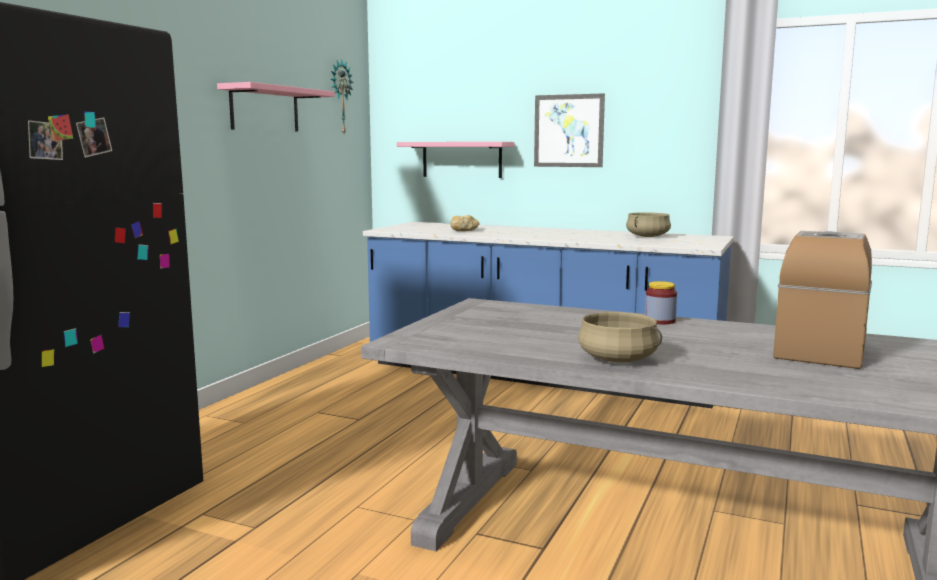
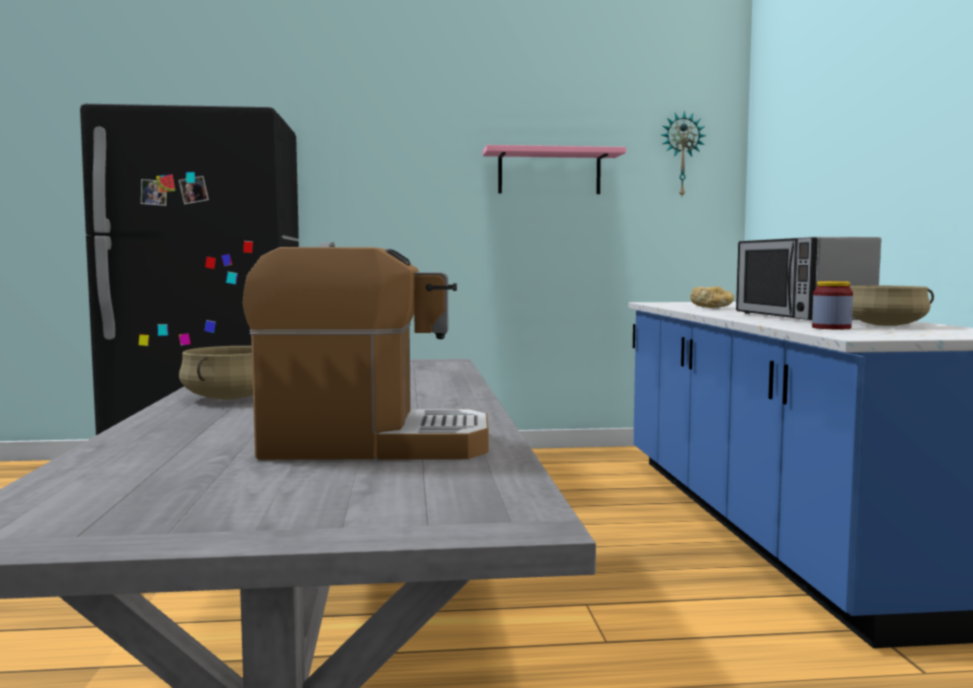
camera: 60 degrees right, 5 degrees down
pink shelf [397,142,515,178] -> none
picture [534,93,605,167] -> none
jar [645,281,677,324] -> jar moved to [812,281,853,329]
none -> microwave [736,237,881,320]

